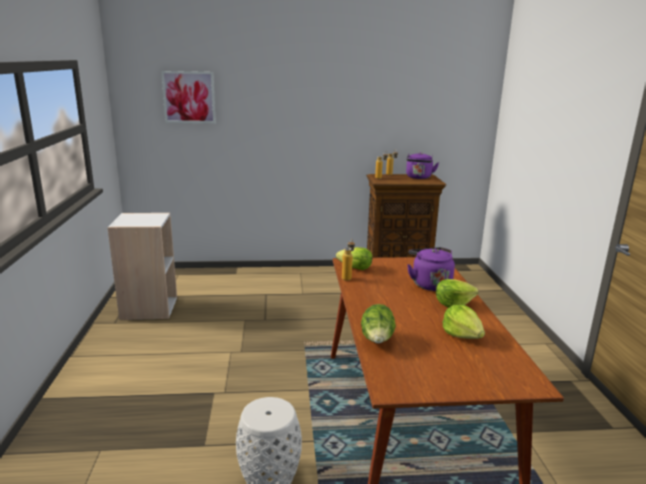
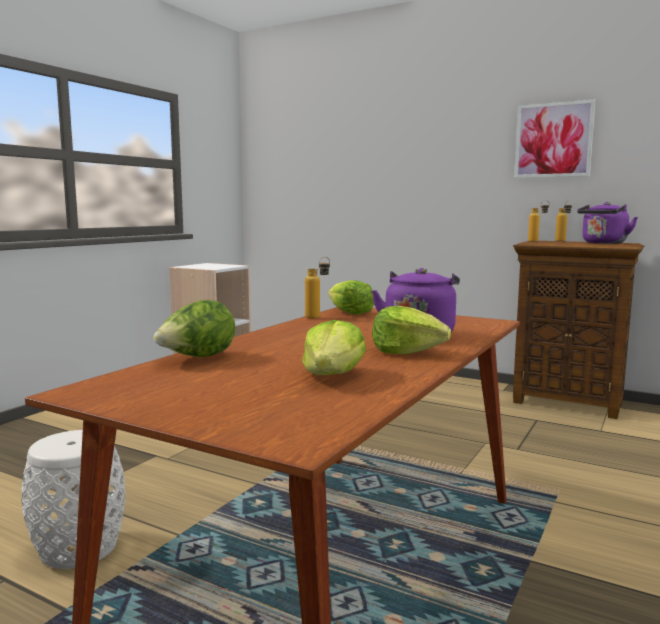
camera: 35 degrees right, 10 degrees down
picture [161,71,216,123] -> picture moved to [514,100,595,178]

